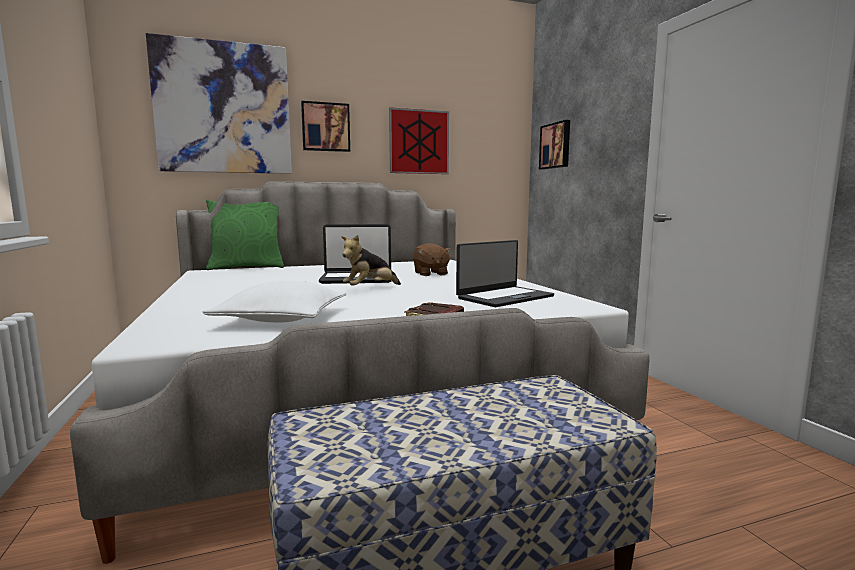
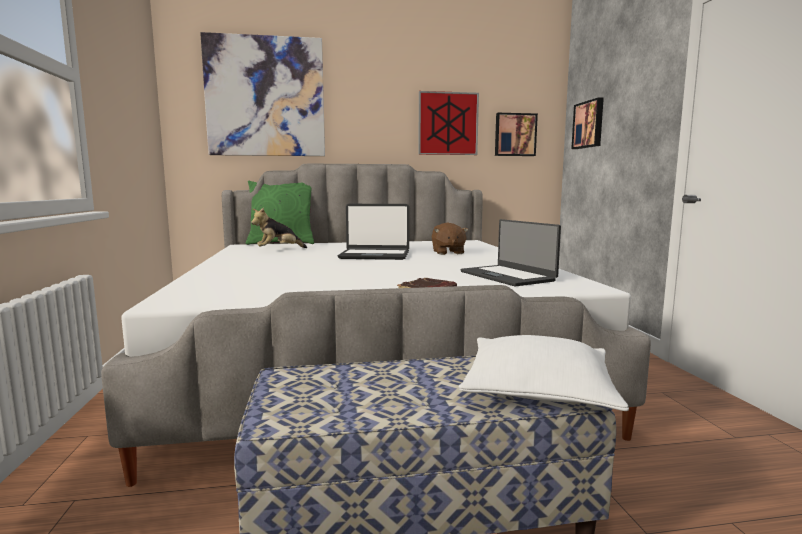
camera: 10 degrees right, 0 degrees up
white pillow [203,281,347,322] -> white pillow moved to [459,335,629,411]
picture [301,101,350,152] -> picture moved to [495,113,538,156]
plush toy [341,235,401,286] -> plush toy moved to [251,208,307,248]
laptop [456,240,554,307] -> laptop turned 90 degrees clockwise [461,219,561,287]

